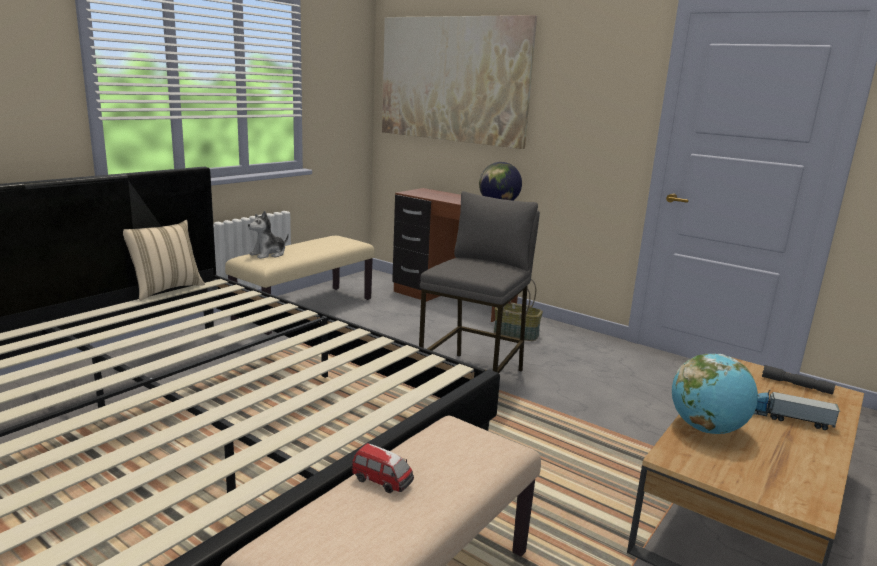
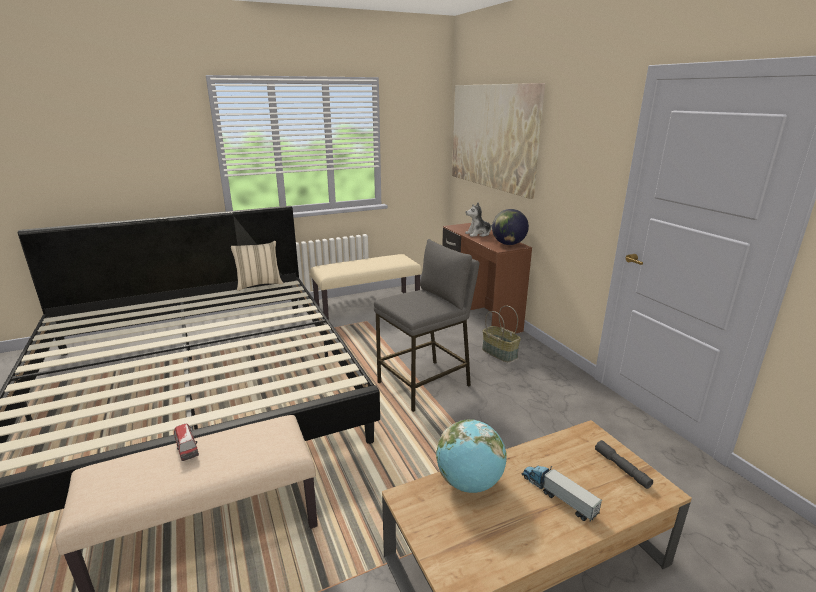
camera: 30 degrees right, 5 degrees up
plush toy [248,211,289,259] -> plush toy moved to [465,202,492,237]

